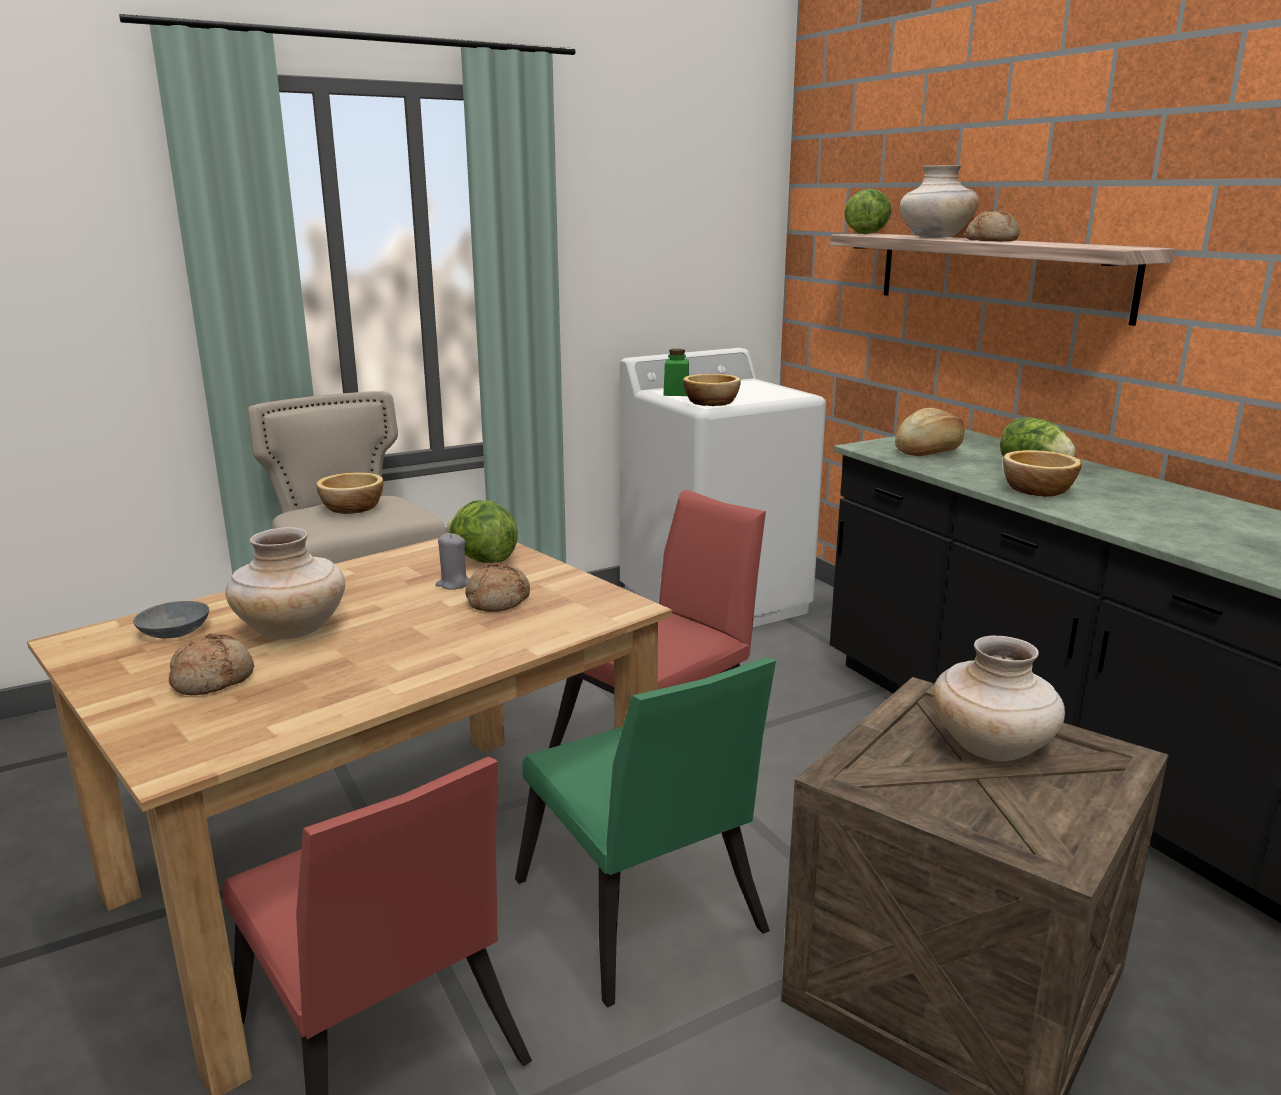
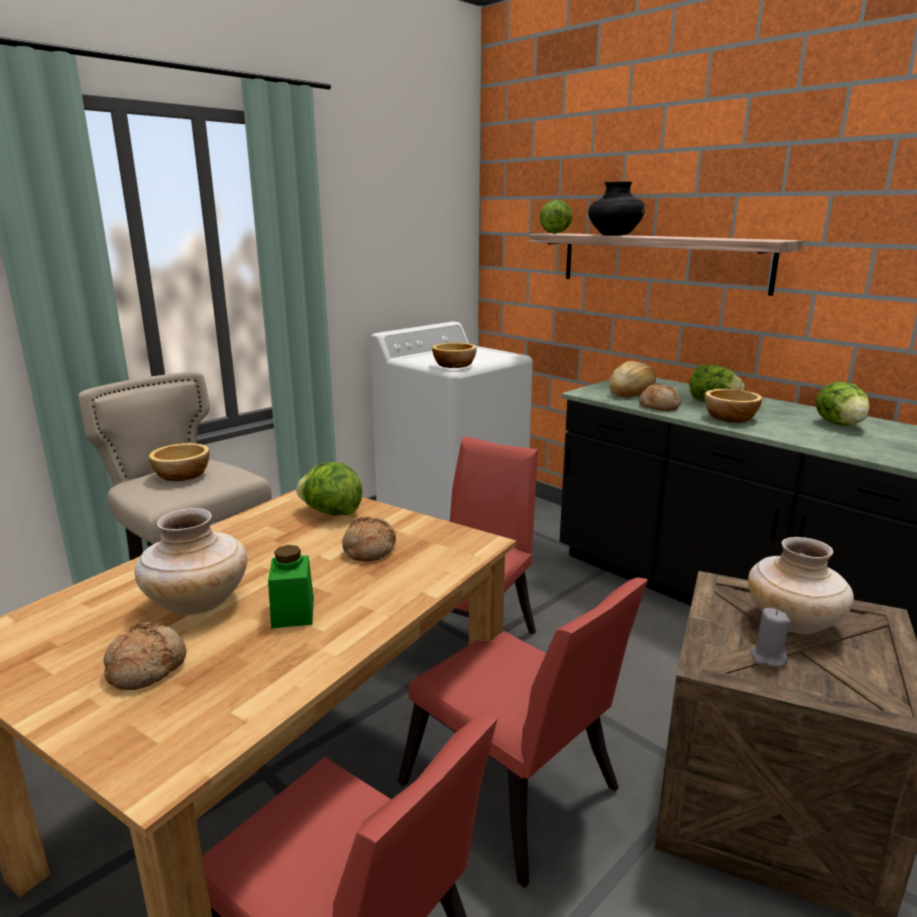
camera: 15 degrees left, 0 degrees up
grey bowl [133,601,209,638] -> none
grey candle [436,533,469,590] -> grey candle moved to [750,608,791,667]
green chair [515,657,776,1007] -> red chair [398,577,648,888]
green jar [663,349,689,396] -> green jar moved to [268,545,314,628]
beige vase [900,165,979,238] -> black vase [588,181,646,236]
bread [965,210,1020,242] -> bread moved to [639,383,681,411]
none -> lettuce [816,382,870,426]

